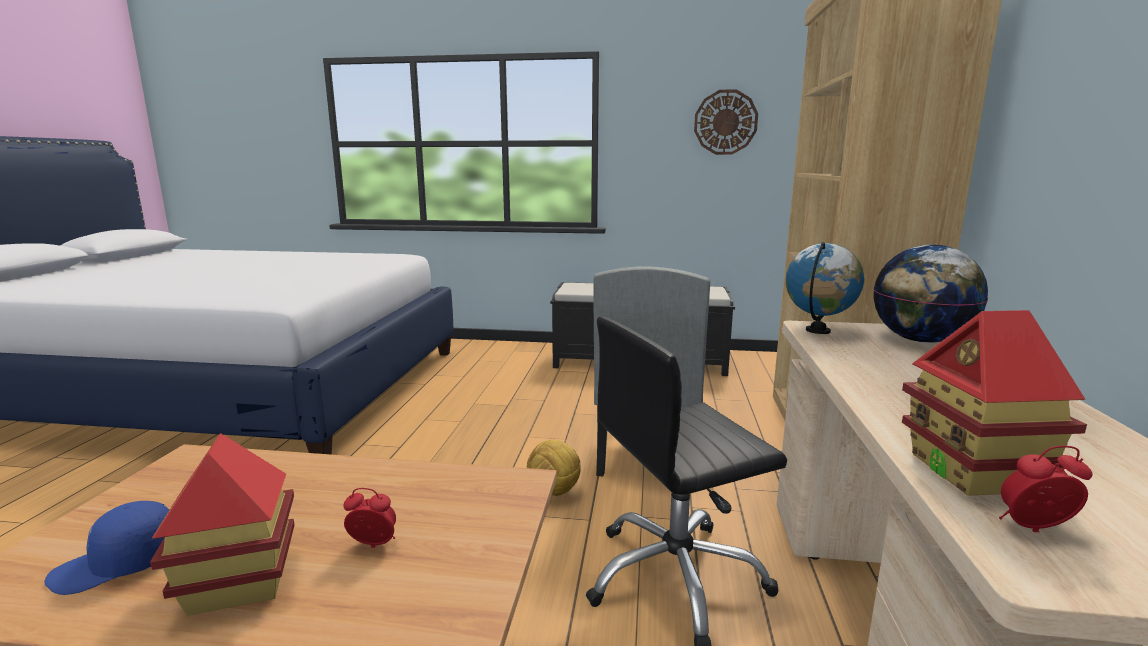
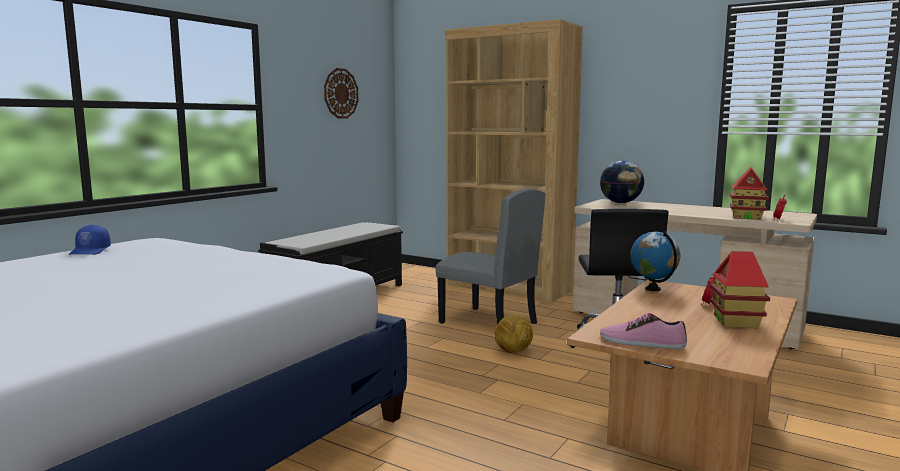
camera: 65 degrees left, 5 degrees down
blue cap [44,501,169,595] -> blue cap moved to [69,225,111,255]
globe [786,242,864,334] -> globe moved to [631,232,680,291]
none -> shoe [600,313,687,349]

